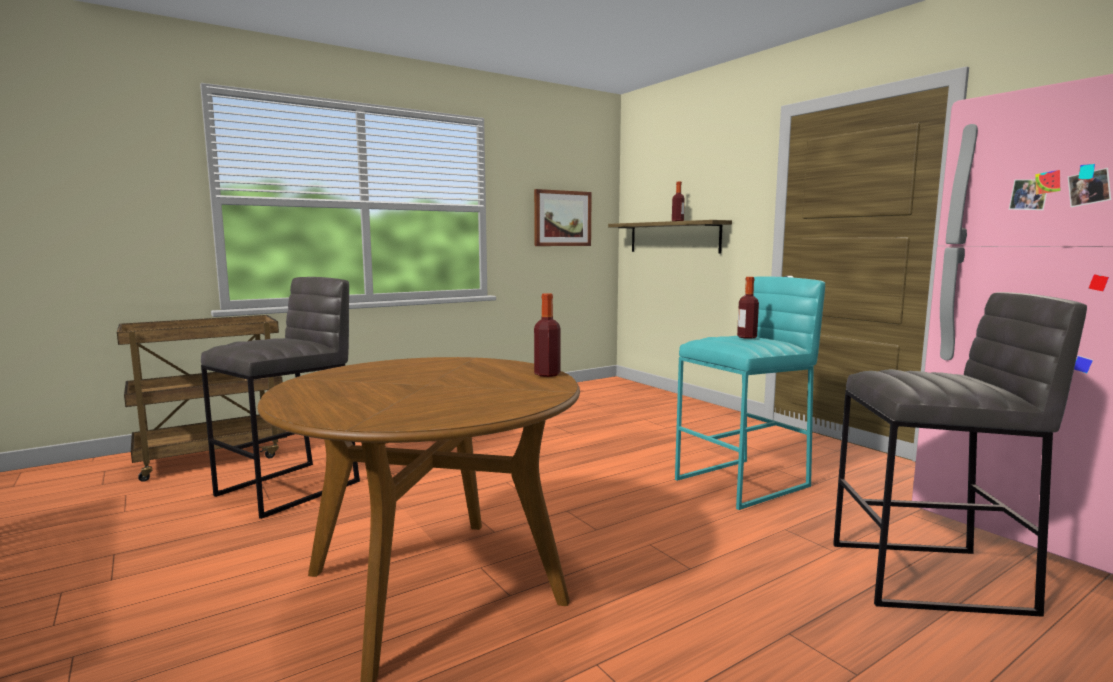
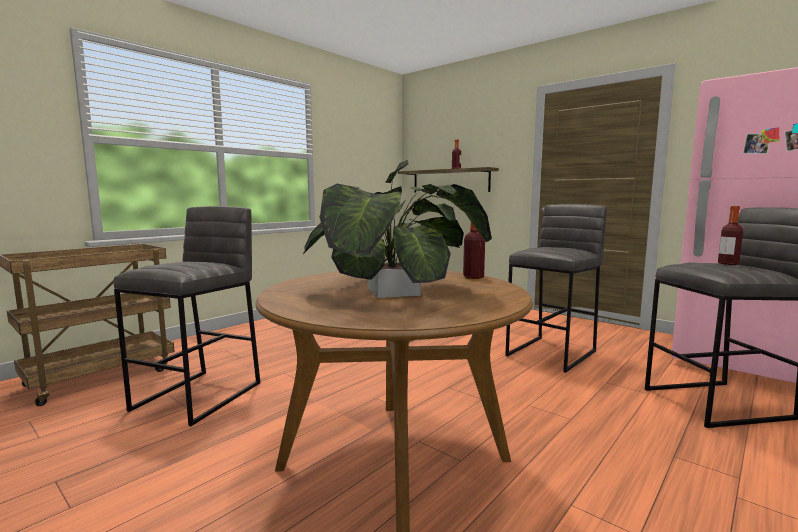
camera: 15 degrees left, 0 degrees up
picture [534,189,592,246] -> none
turquoise stool [675,277,825,510] -> grey stool [505,204,607,373]
bottle [737,277,759,339] -> bottle moved to [718,206,743,265]
none -> potted plant [304,160,492,298]

